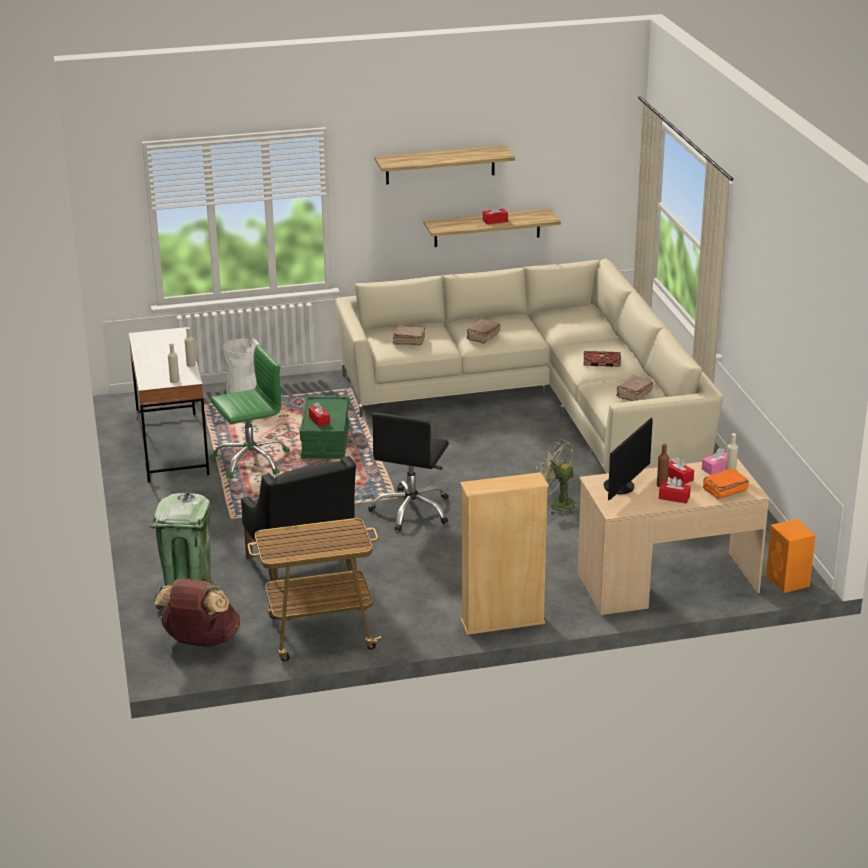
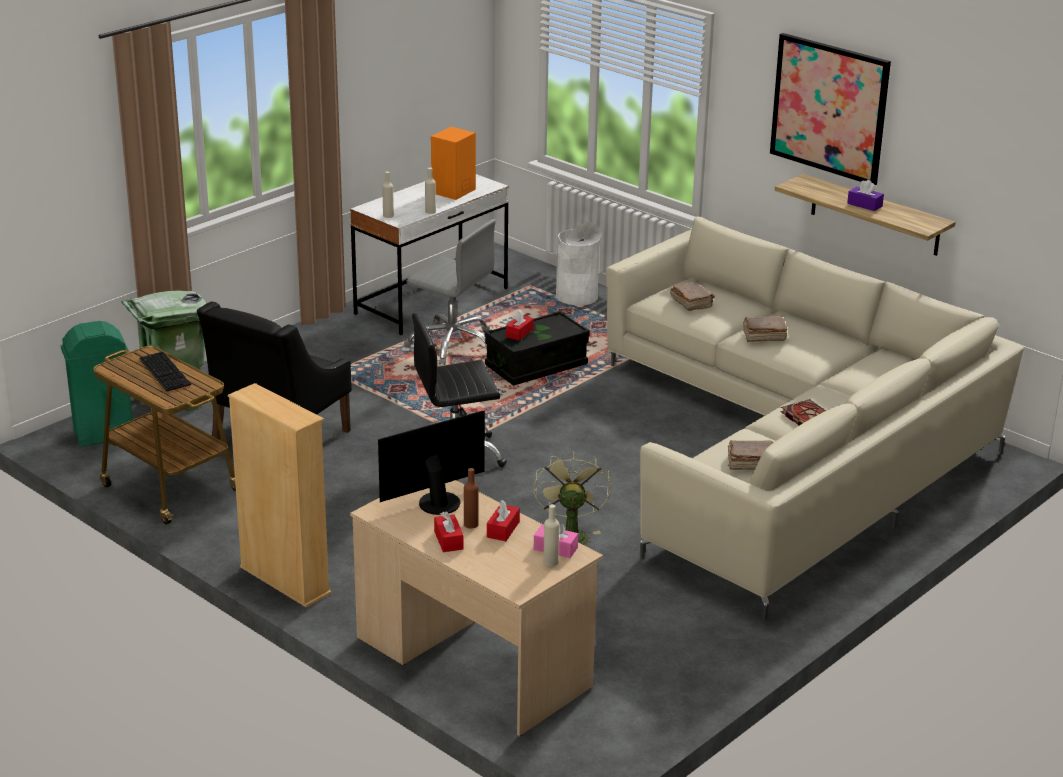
camera: 55 degrees right, 0 degrees up
brown backpack [155,578,240,647] -> green trash can [61,321,132,447]
green office chair [210,345,290,479] -> grey office chair [404,219,496,365]
green storage box [300,396,349,459] -> black storage box [485,311,590,386]
shelf [375,146,515,185] -> picture [770,33,891,185]
red tissue box [483,202,508,224] -> purple tissue box [847,180,884,211]
monitor [604,418,653,500] -> monitor turned 150 degrees clockwise [378,411,485,515]
orange book [703,469,749,500] -> none
orange speaker [766,519,816,593] -> orange speaker moved to [431,127,476,200]
none -> keyboard [139,352,191,391]

